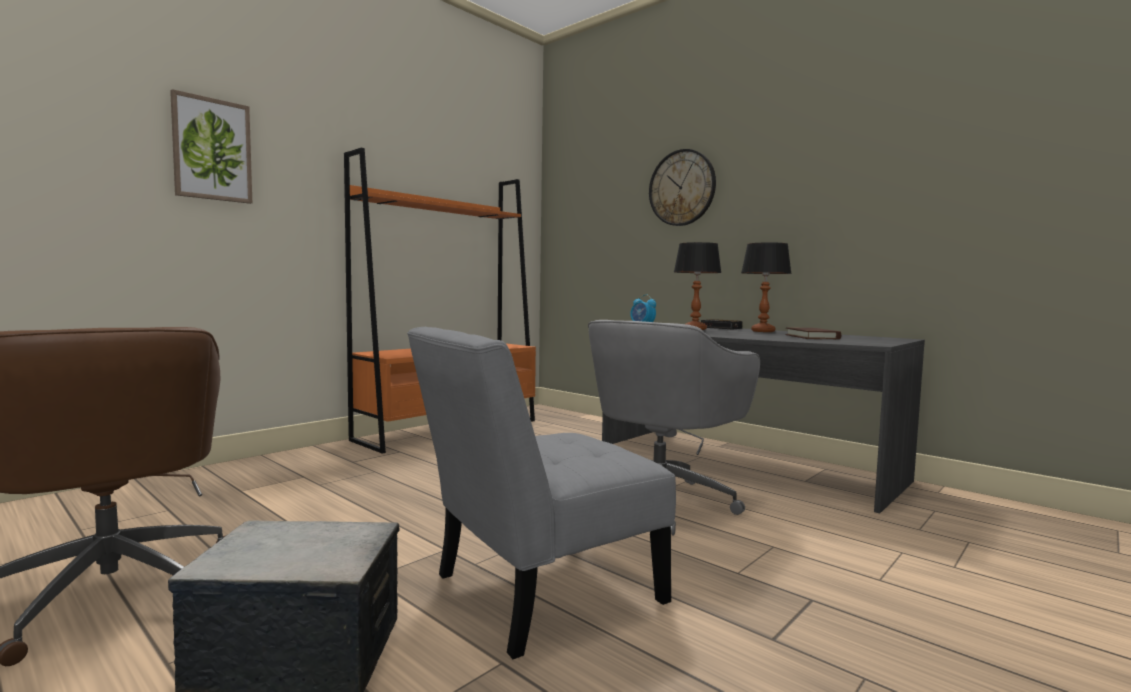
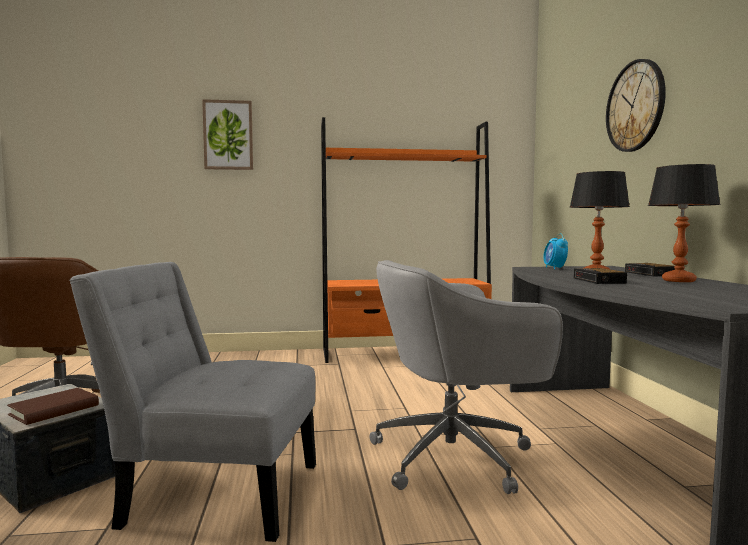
camera: 40 degrees right, 0 degrees up
brown book [785,327,841,339] -> brown book moved to [7,388,99,425]
none -> alarm clock [574,268,627,284]

